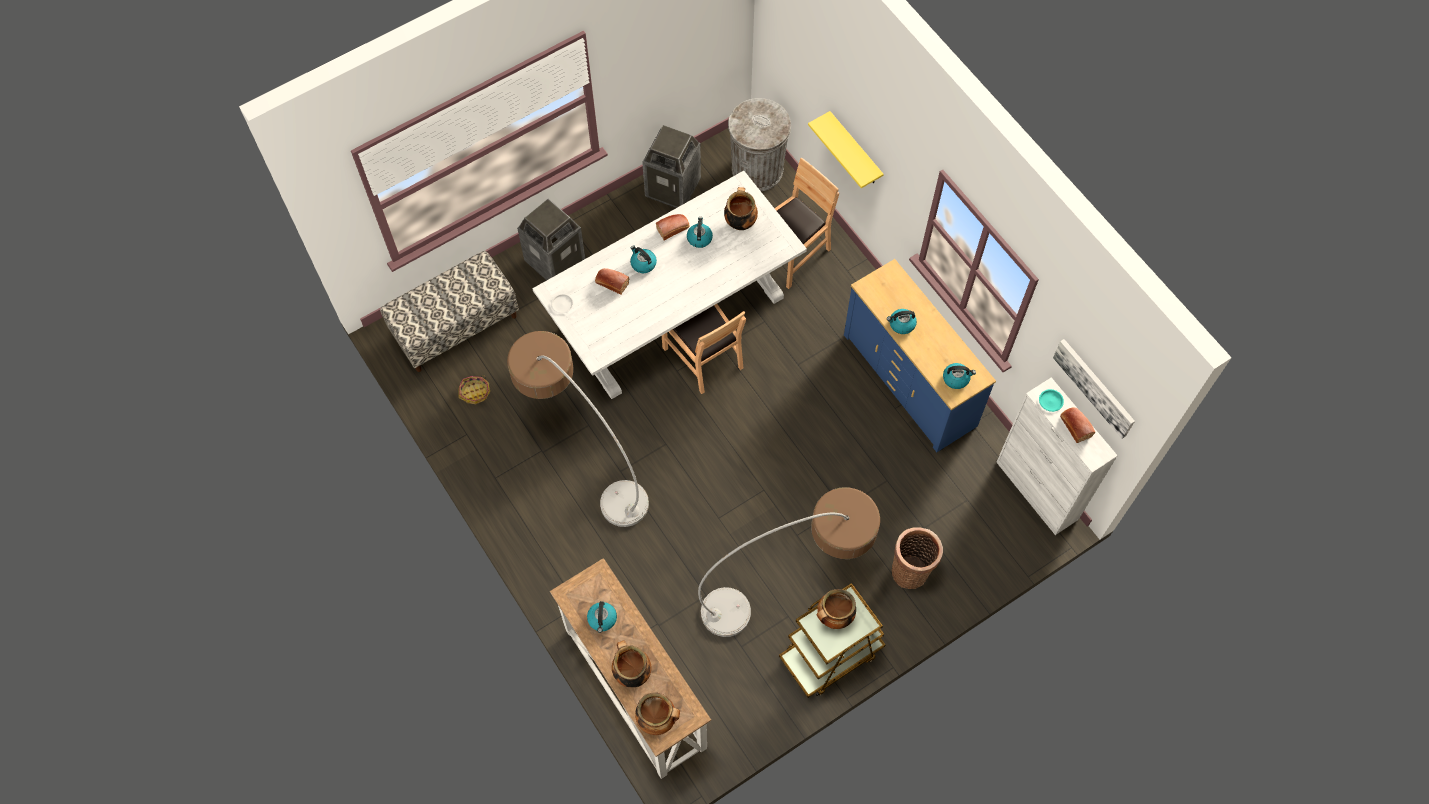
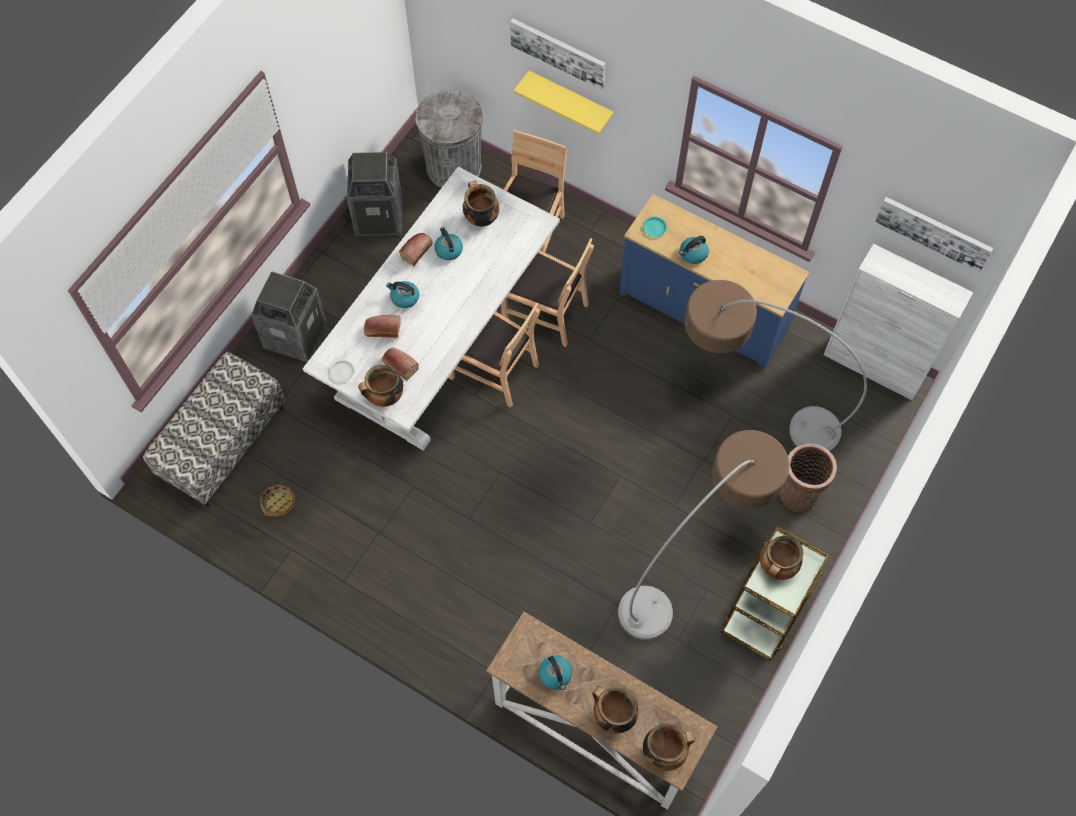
camera: 25 degrees left, 0 degrees up
floor lamp [507,331,649,527] -> floor lamp moved to [684,280,867,451]
kettle [943,363,976,389] -> none
turquoise plate [1039,389,1064,412] -> turquoise plate moved to [643,216,667,237]
bread [1060,407,1095,443] -> bread moved to [382,348,419,380]
none -> cooking pot [358,364,403,407]
none -> brown chair [501,238,594,347]
none -> picture [510,19,606,90]

